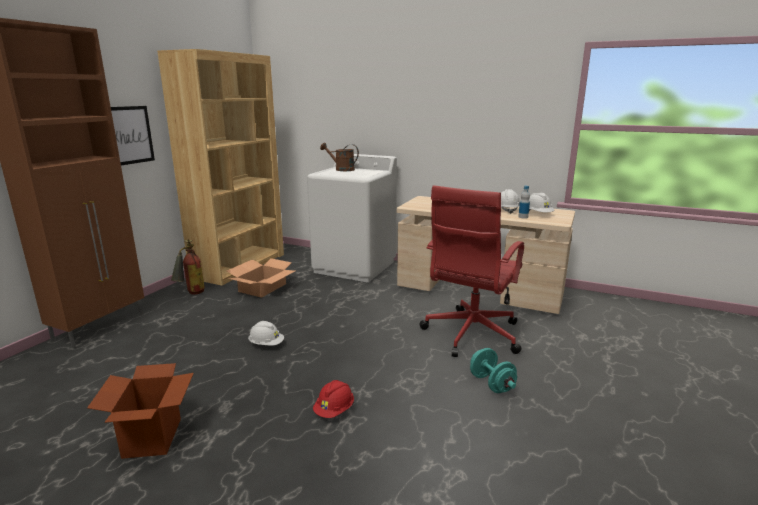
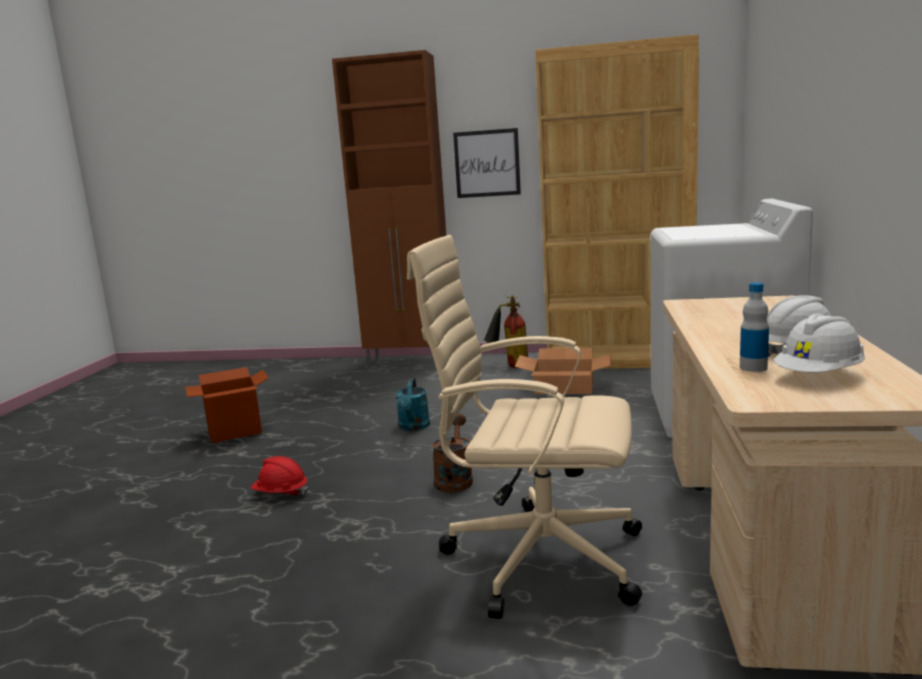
camera: 75 degrees right, 5 degrees down
white hard hat [248,321,284,346] -> turquoise watering can [396,378,430,431]
brown watering can [320,143,359,171] -> brown watering can moved to [432,414,473,493]
red office chair [419,185,524,357] -> beige office chair [407,235,642,619]
turquoise dumbbell [470,348,517,393] -> none

